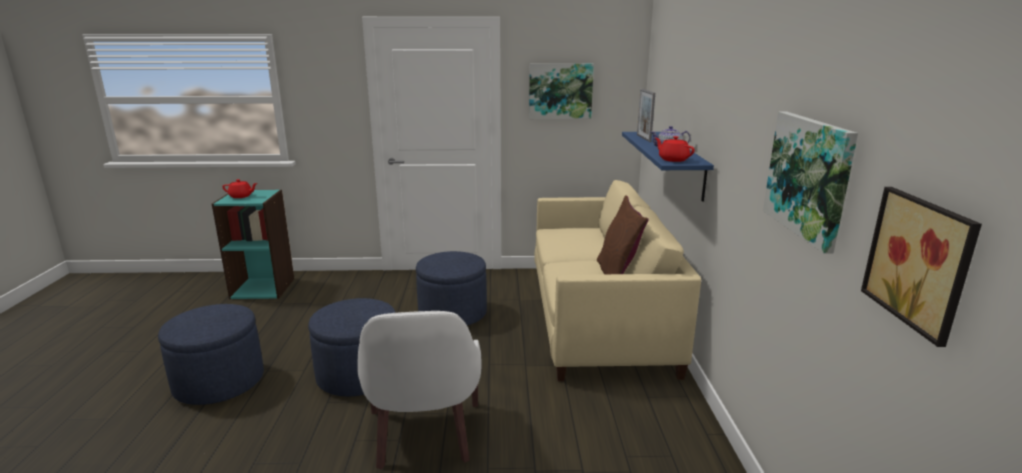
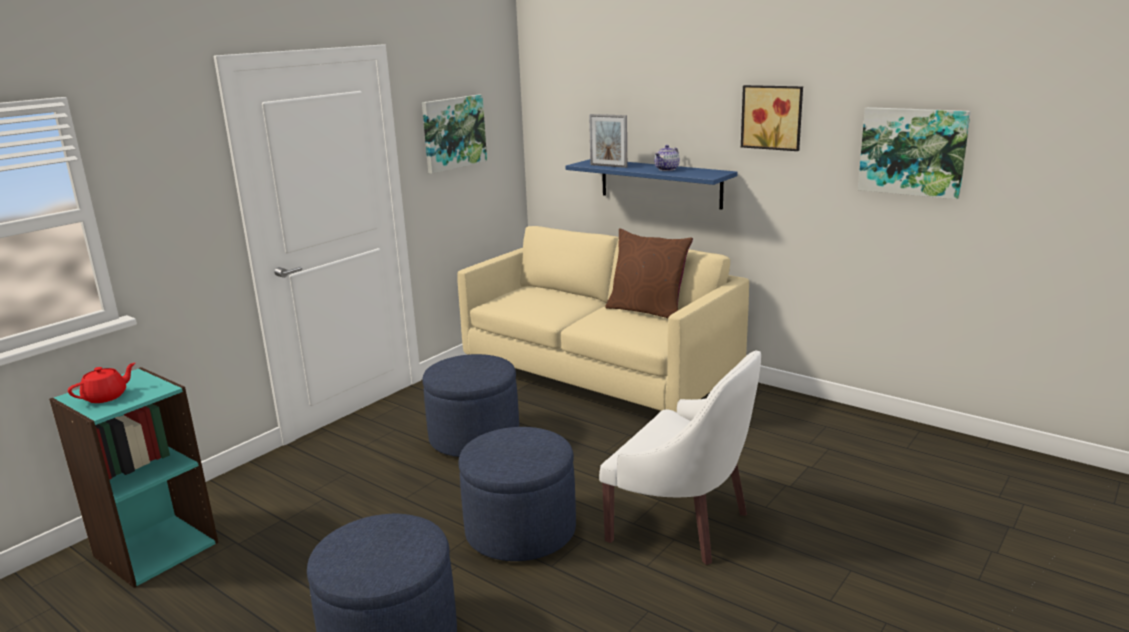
camera: 50 degrees left, 0 degrees up
red teapot [655,136,695,162] -> none
picture [861,187,982,347] -> picture moved to [741,85,803,151]

